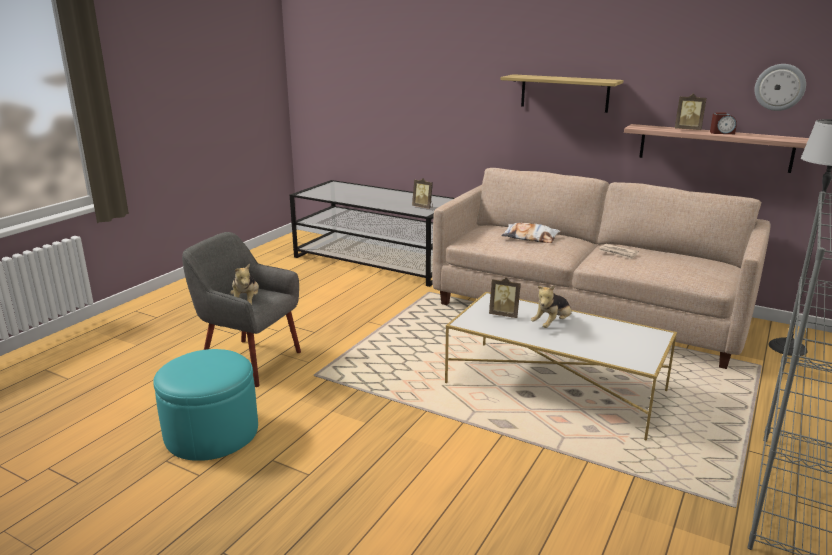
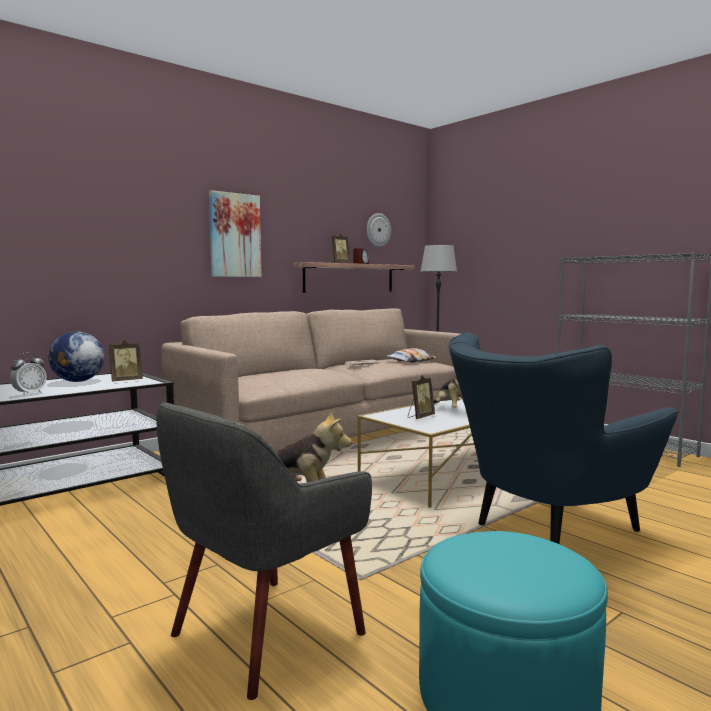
camera: 70 degrees left, 15 degrees down
shelf [500,74,624,113] -> picture [209,190,261,277]
pillow [501,222,561,243] -> pillow moved to [387,348,437,363]
none -> alarm clock [10,353,47,396]
none -> globe [48,331,104,382]
none -> blue armchair [449,332,678,544]

